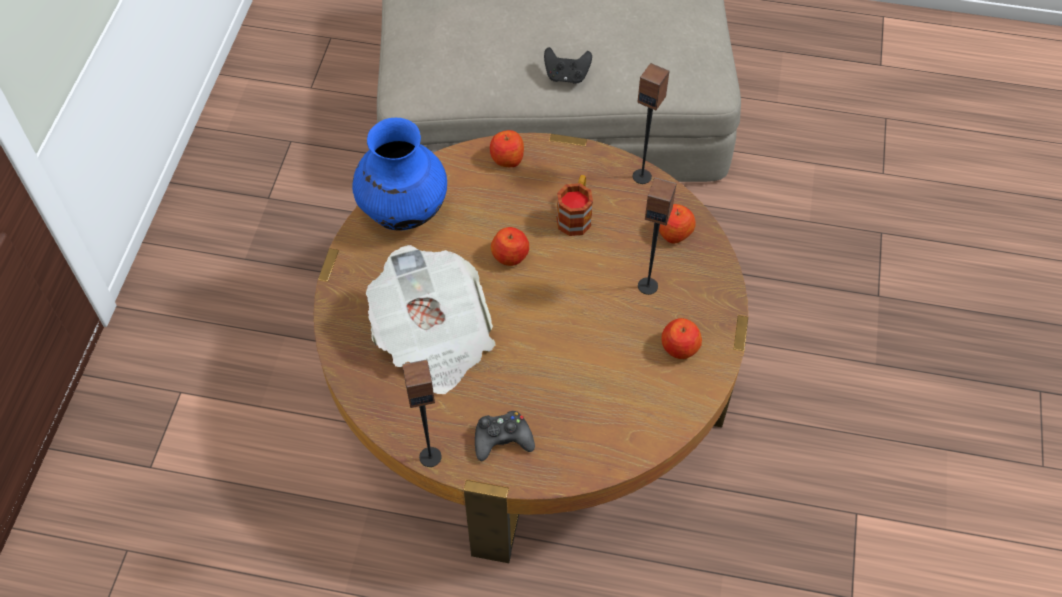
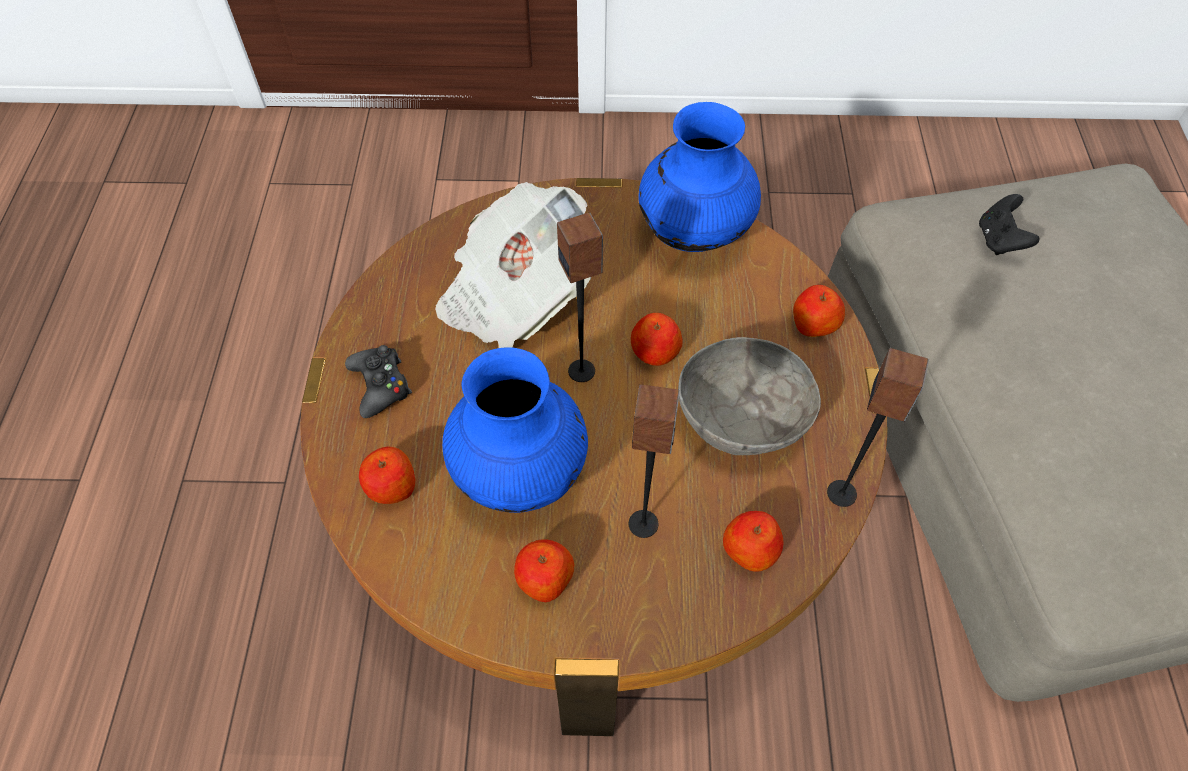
camera: 80 degrees right, 0 degrees up
speaker [402,359,442,467] -> speaker moved to [557,213,603,382]
black game controller [544,47,592,84] -> black game controller moved to [979,194,1040,255]
mug [556,175,593,236] -> grey bowl [678,337,821,455]
none -> apple [359,447,415,504]
none -> blue vase [442,347,588,513]

